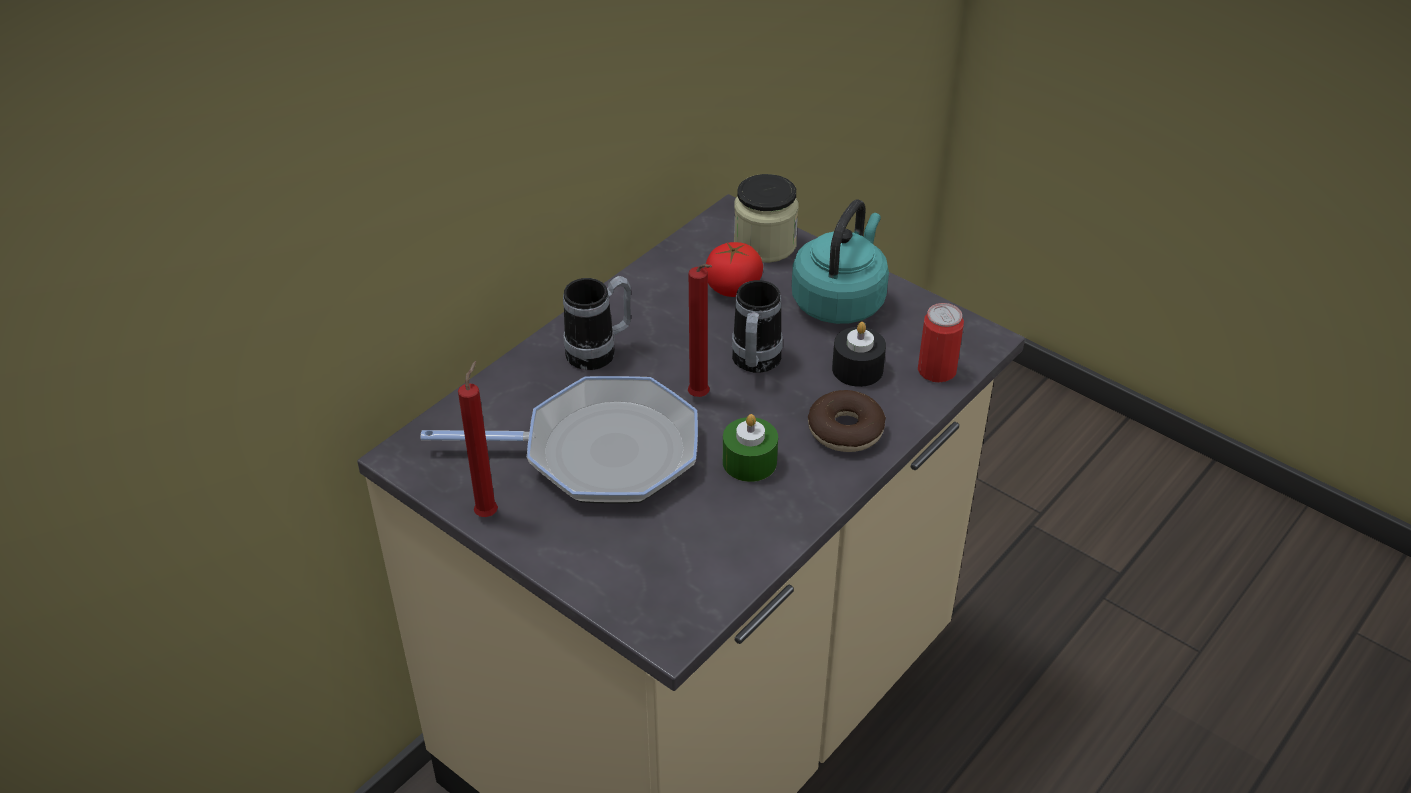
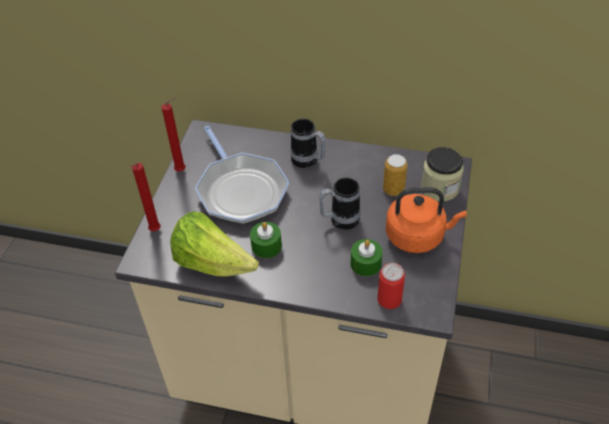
camera: 65 degrees right, 5 degrees up
red candle [688,264,712,397] -> red candle moved to [129,163,161,231]
tomato [704,242,763,297] -> can [383,154,408,196]
turquoise kettle [792,199,889,324] -> orange kettle [386,187,467,253]
donut [808,390,886,452] -> none
black candle [832,322,886,387] -> green candle [350,239,383,277]
none -> lettuce [170,211,259,277]

